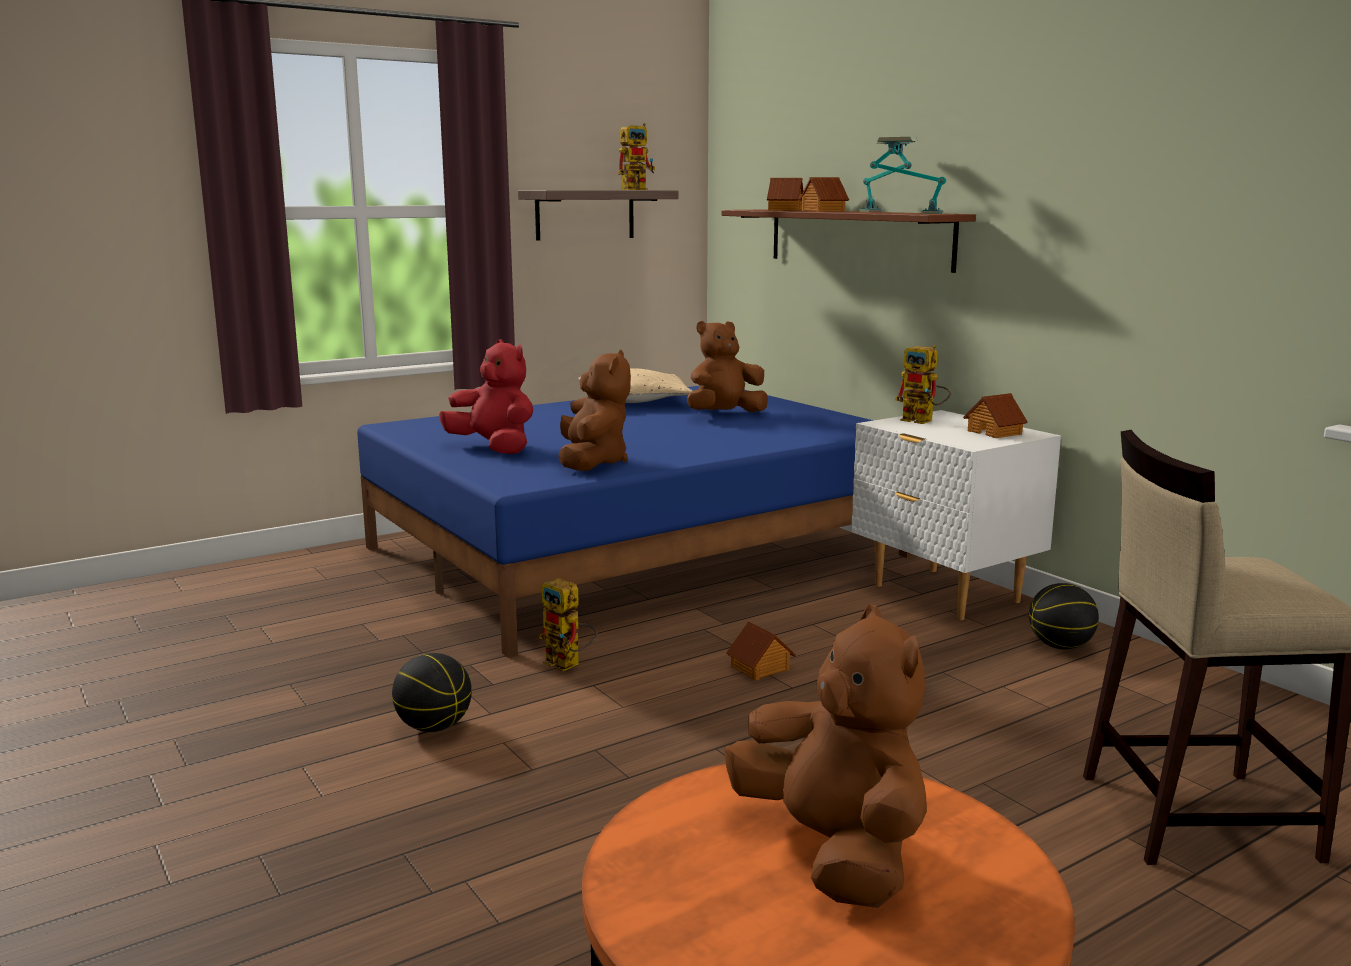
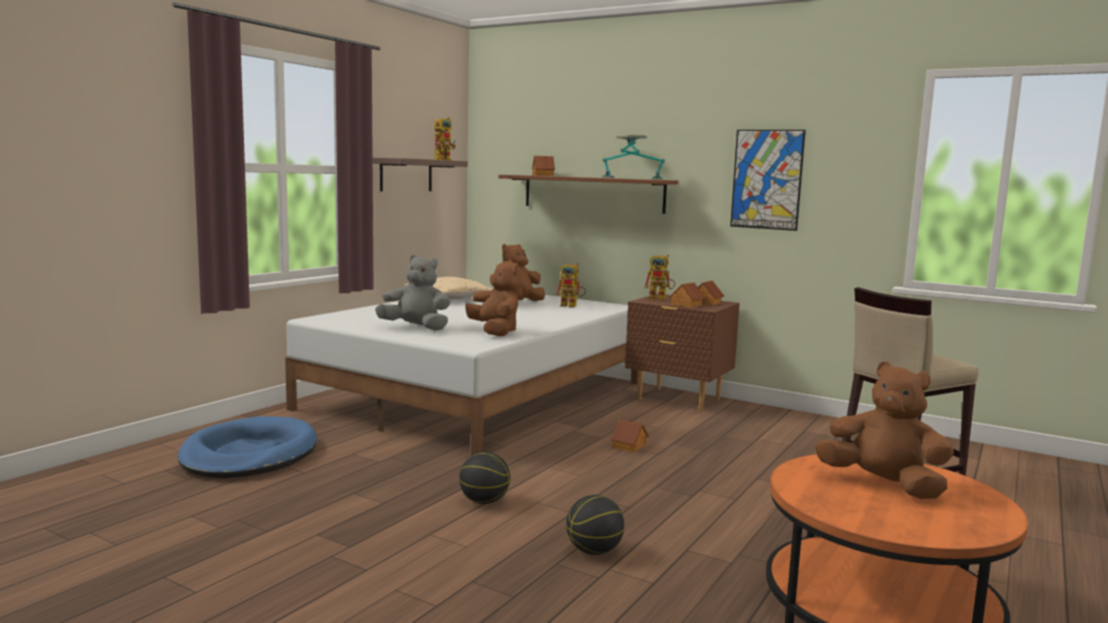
camera: 25 degrees left, 5 degrees down
blue bed [357,386,913,658] -> white bed [285,295,638,456]
red plush toy [439,339,533,454] -> grey plush toy [375,255,450,330]
toy robot [539,578,597,671] -> toy robot moved to [556,263,586,308]
toy house [799,177,849,211] -> toy house moved to [669,282,706,308]
white nightstand [852,410,1061,620] -> brown nightstand [625,294,739,412]
basketball [1029,583,1099,649] -> basketball moved to [566,495,624,555]
none -> blue dog bed [177,416,317,478]
none -> picture [730,130,806,231]

